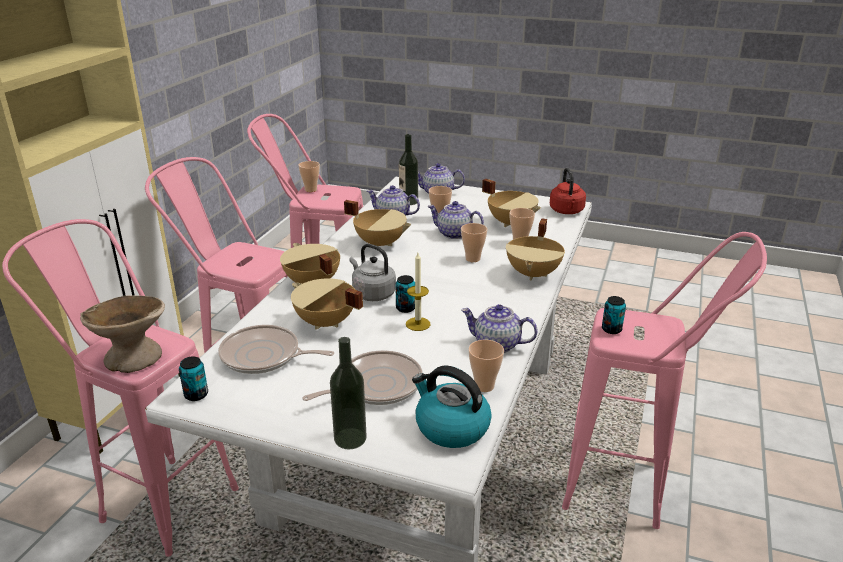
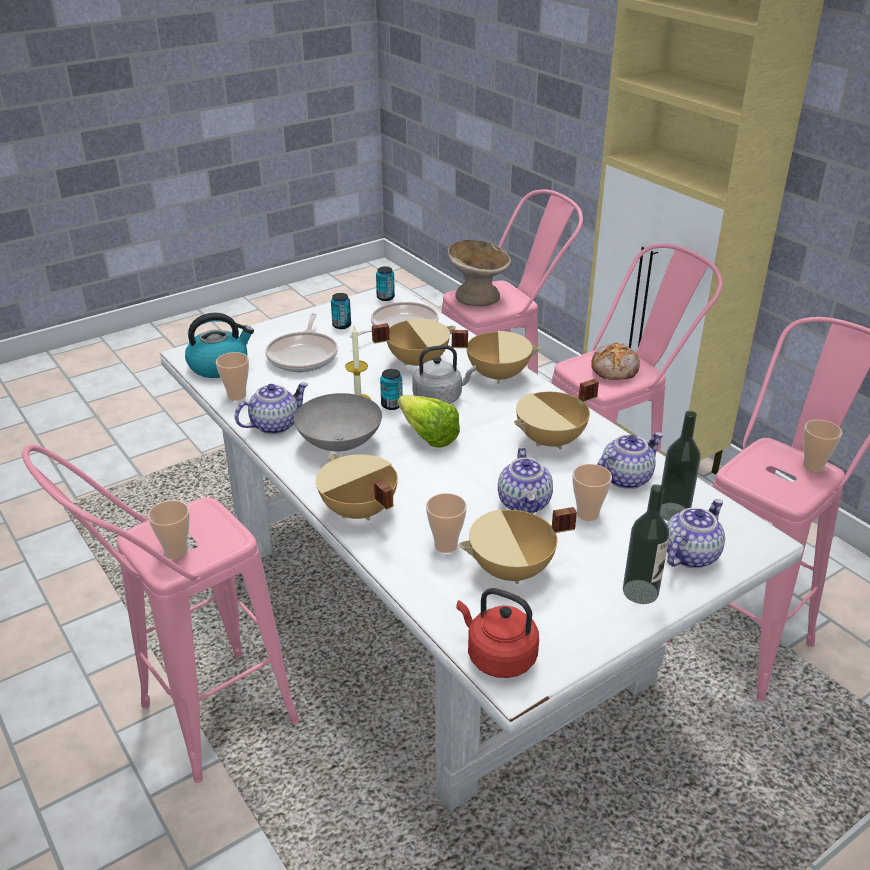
camera: 125 degrees right, 5 degrees up
bottle [330,337,367,449] -> bottle moved to [623,484,669,604]
teapot [428,201,484,239] -> teapot turned 120 degrees clockwise [498,447,553,514]
cup [461,223,488,262] -> cup moved to [148,500,190,559]
can [602,296,626,334] -> can moved to [331,293,351,329]
none -> grey bowl [294,393,382,452]
none -> lettuce [398,395,460,447]
none -> bread [591,343,640,380]

